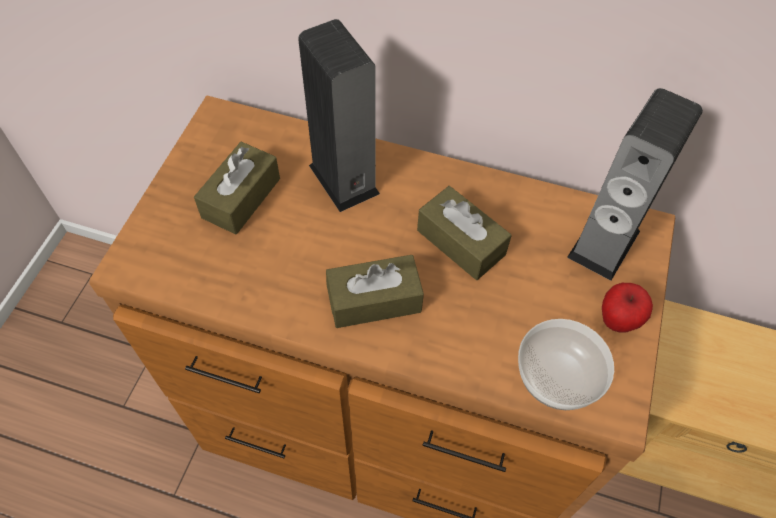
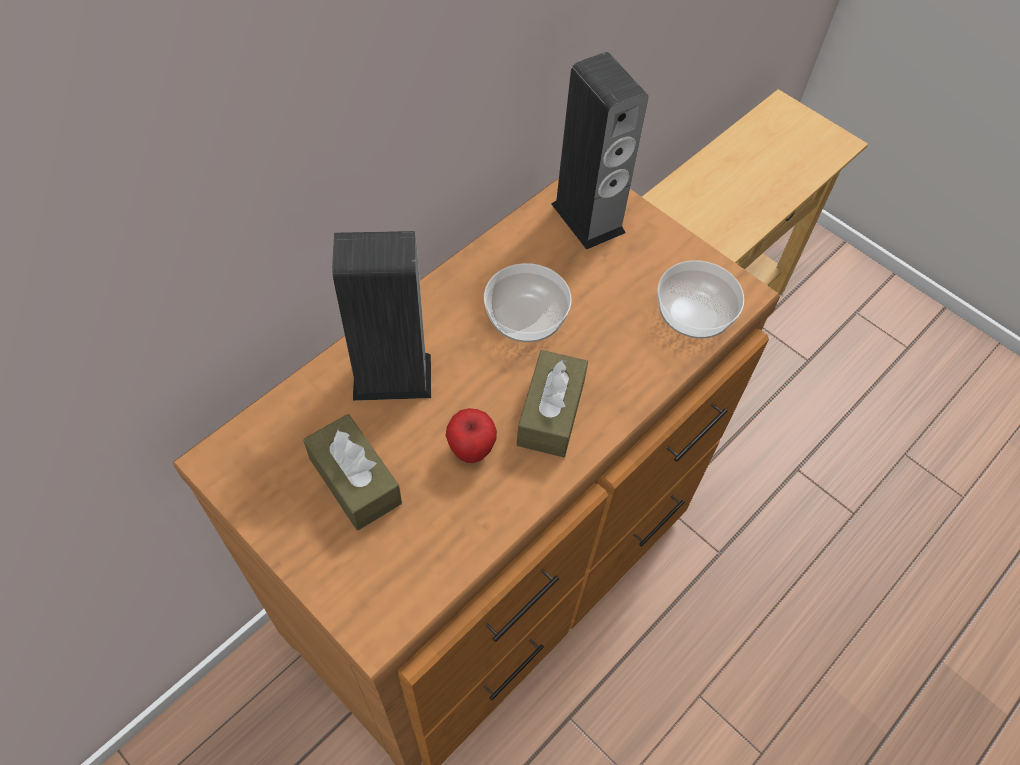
camera: 65 degrees left, 0 degrees up
brown tissue box [417,186,512,280] -> bowl [484,263,572,342]
apple [602,283,653,333] -> apple moved to [446,408,497,463]

